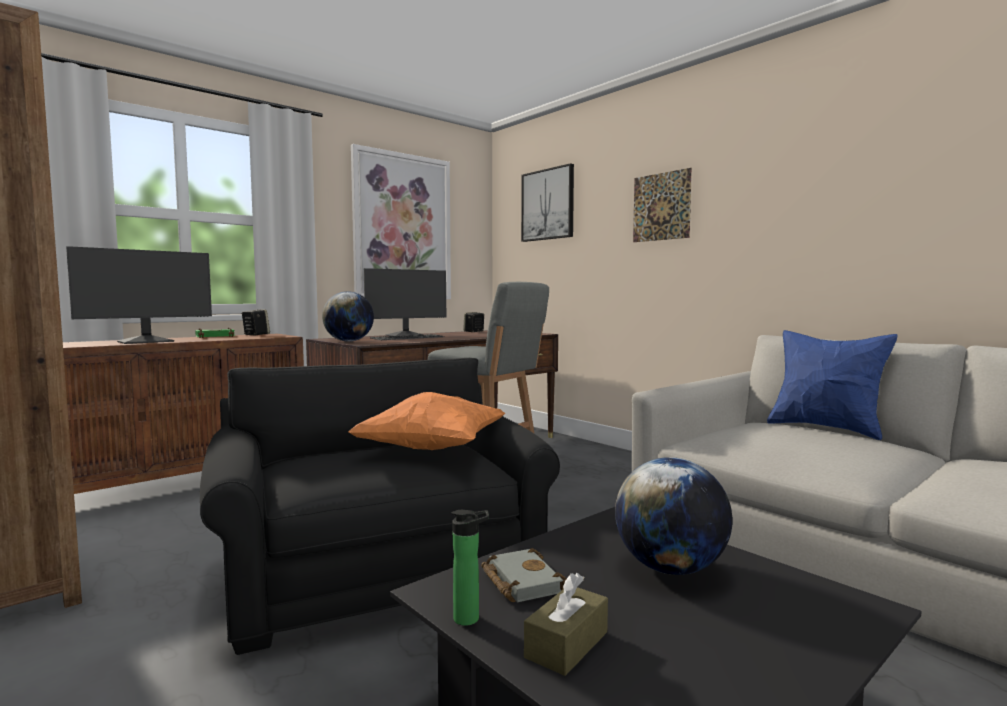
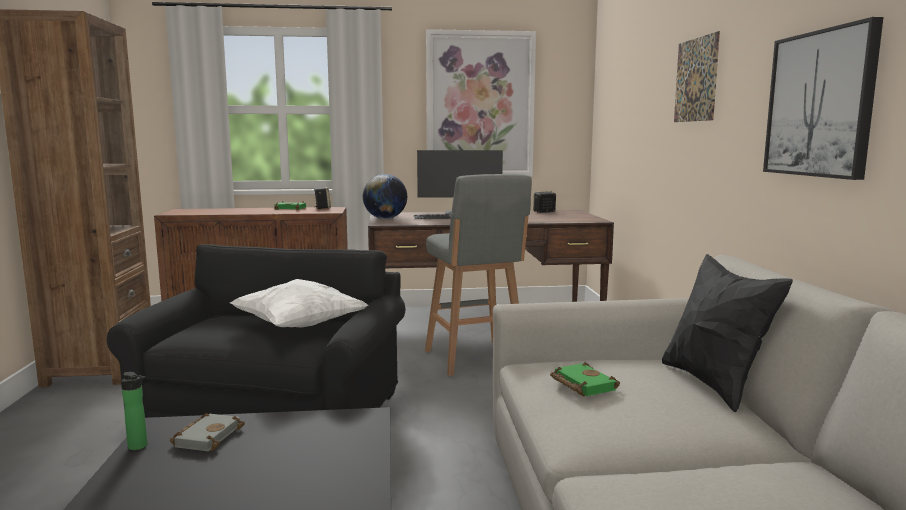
camera: 35 degrees right, 5 degrees up
monitor [66,246,212,344] -> none
orange pillow [348,392,505,450] -> white pillow [230,279,368,328]
picture [521,163,574,242] -> picture moved to [763,17,883,180]
brown tissue box [524,573,608,676] -> none
globe [615,457,733,575] -> none
blue pillow [767,330,898,440] -> black pillow [662,254,793,412]
none -> green book [550,362,620,396]

